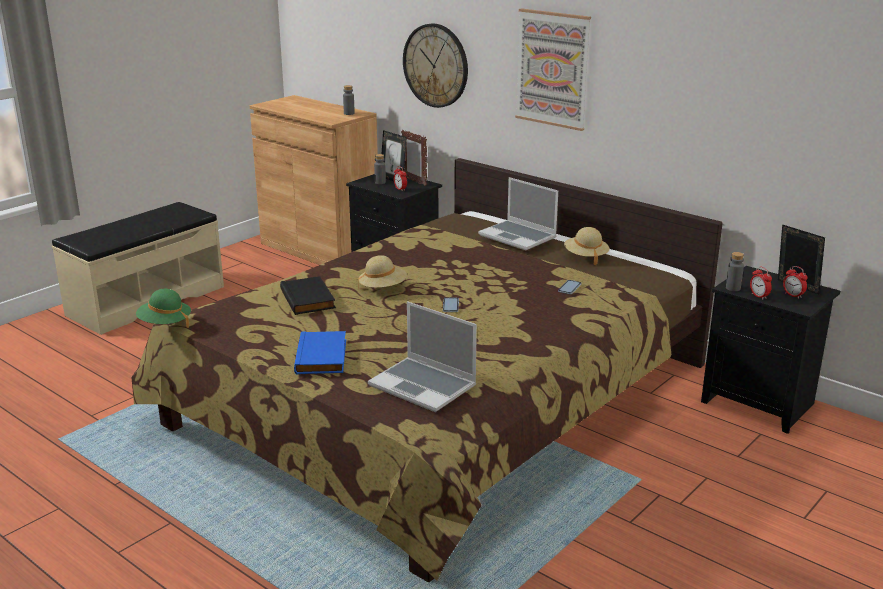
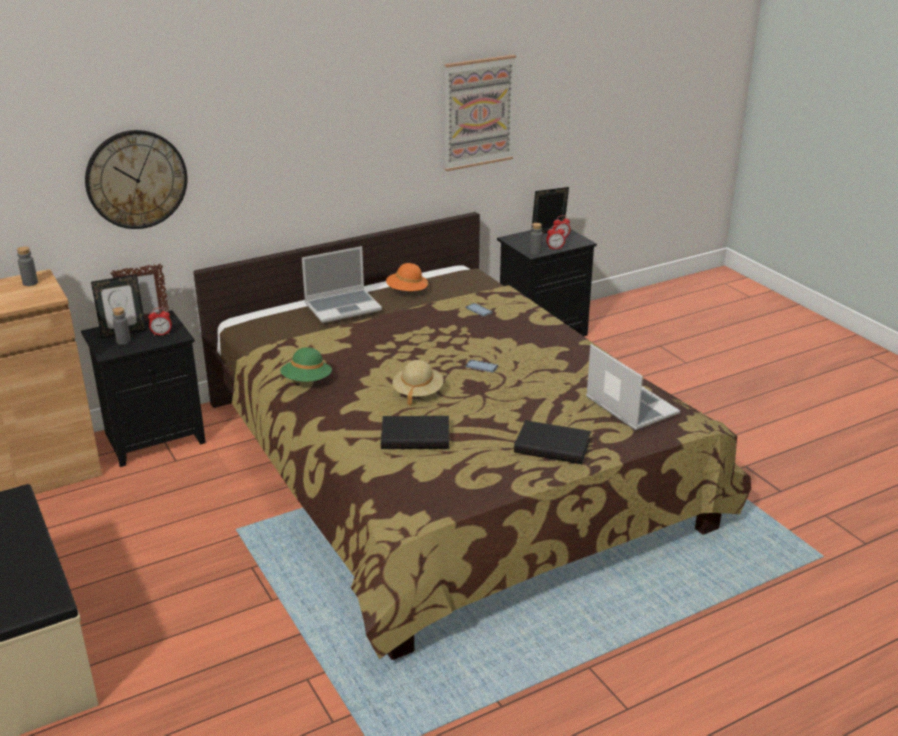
camera: 70 degrees left, 5 degrees up
green hat [136,289,191,328] -> green hat moved to [280,347,332,382]
blue book [294,331,346,374] -> black book [514,420,591,464]
laptop [368,301,477,412] -> laptop turned 90 degrees counterclockwise [586,344,680,430]
picture [515,8,591,131] -> picture moved to [445,55,516,171]
beige hat [564,227,610,265] -> orange hat [386,263,429,292]

